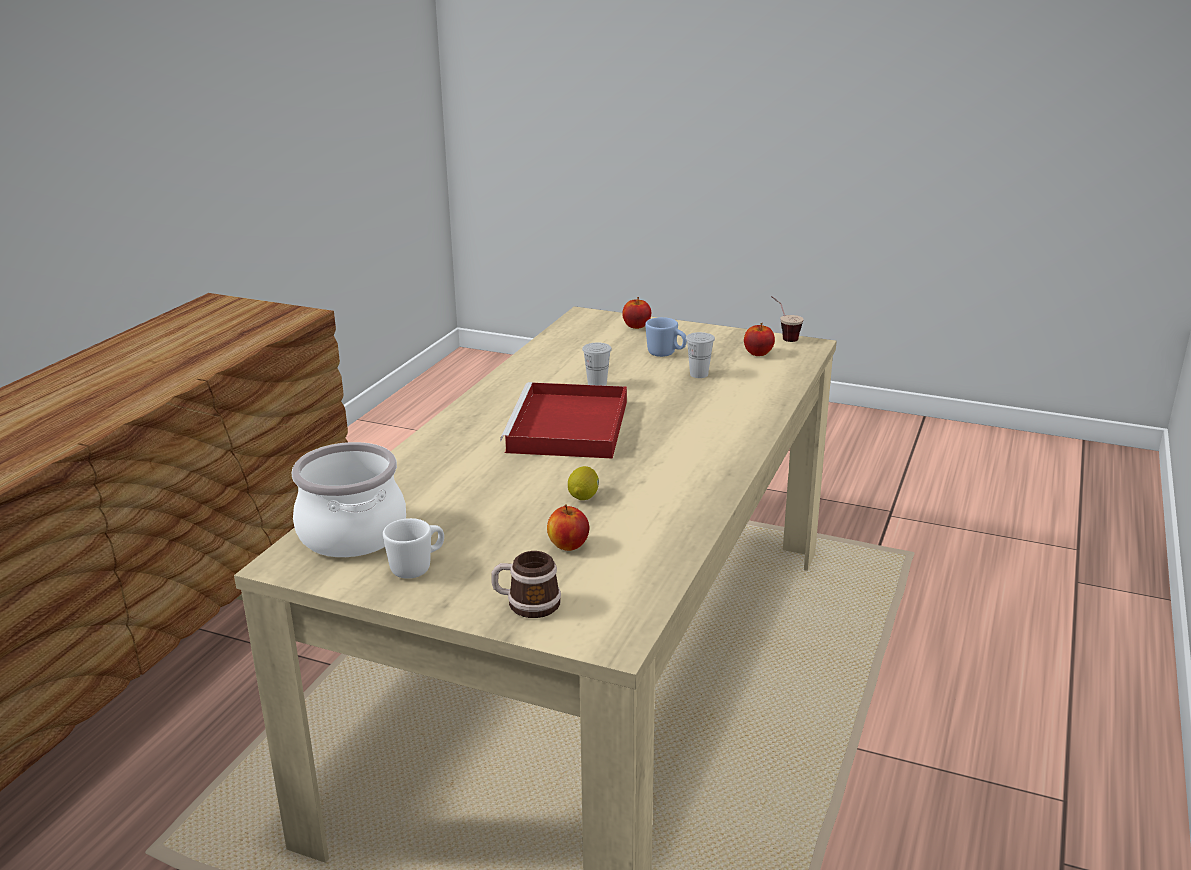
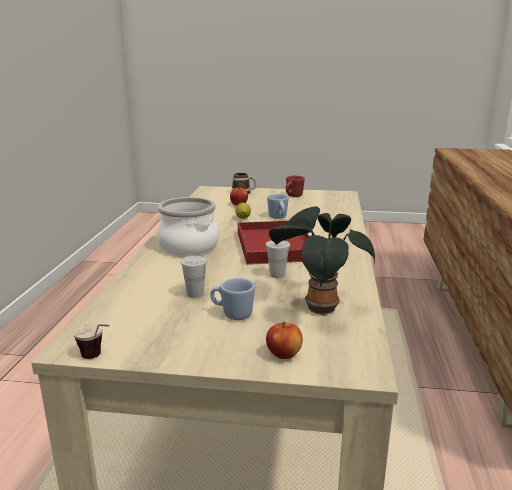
camera: 165 degrees right, 5 degrees down
cooking pot [291,442,406,557] -> cooking pot moved to [157,197,219,256]
white mug [383,518,444,579] -> red mug [286,176,305,197]
apple [744,323,775,356] -> none
none -> blue mug [267,194,289,219]
none -> potted plant [269,206,375,316]

